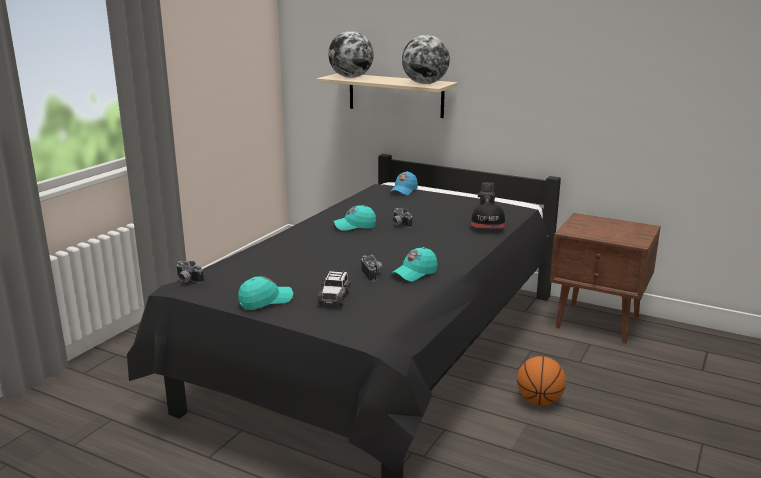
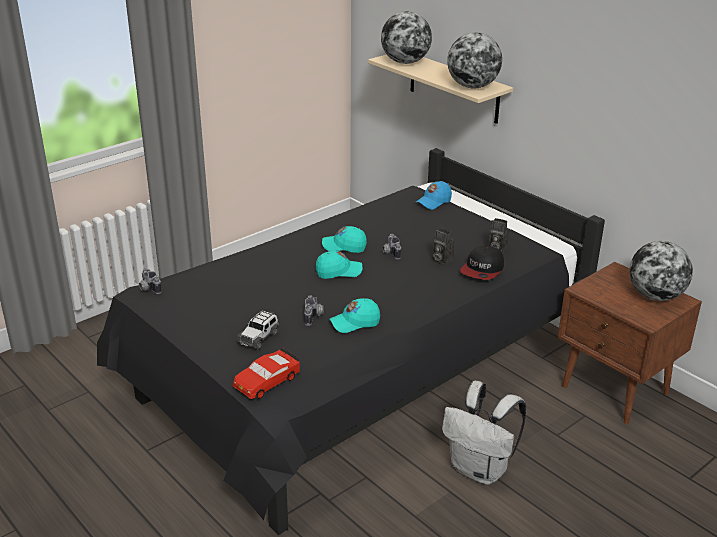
camera: 20 degrees right, 10 degrees up
turquoise cap [238,276,293,310] -> turquoise cap moved to [316,251,362,279]
basketball [517,356,566,405] -> white backpack [442,381,527,485]
none -> red toy car [233,348,301,399]
none -> camera [433,228,454,265]
none -> globe [629,241,693,301]

